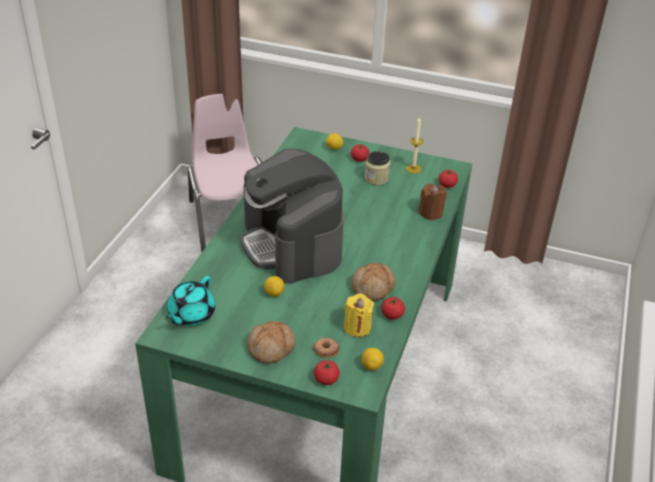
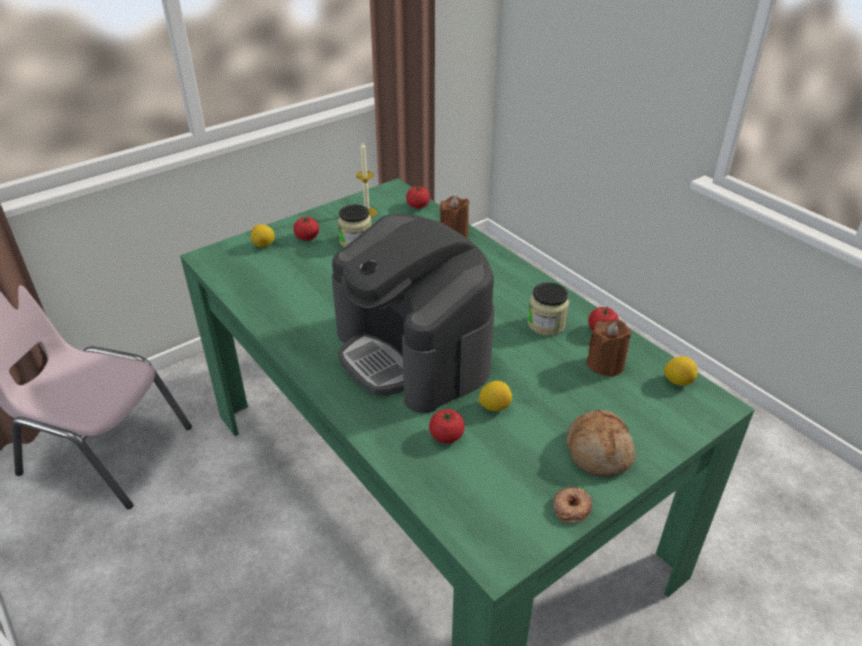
camera: 55 degrees left, 0 degrees up
turquoise teapot [166,276,215,326] -> none
coffee machine [241,149,343,284] -> coffee machine turned 45 degrees clockwise [332,214,494,413]
donut [313,337,339,358] -> donut moved to [553,487,592,523]
tomato [314,360,340,385] -> tomato moved to [429,409,465,443]
yellow candle [344,293,374,337] -> brown candle [586,320,631,377]
bread [351,263,396,301] -> jar [528,282,569,336]

